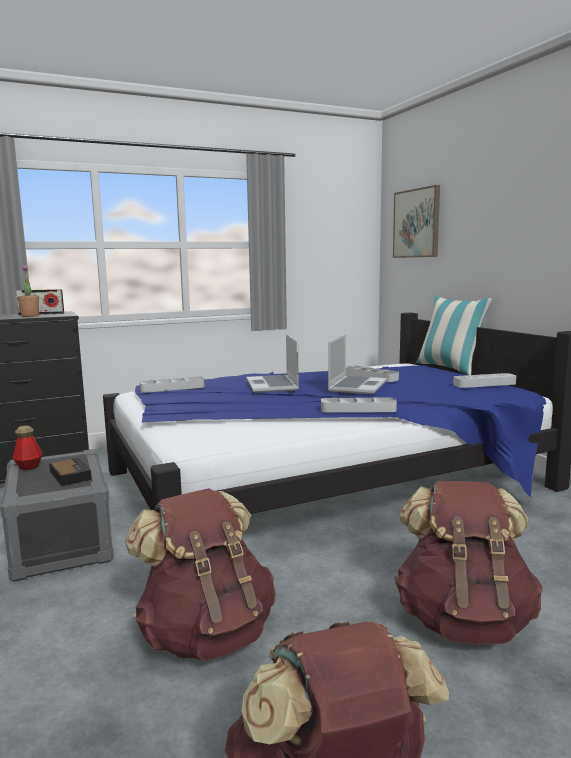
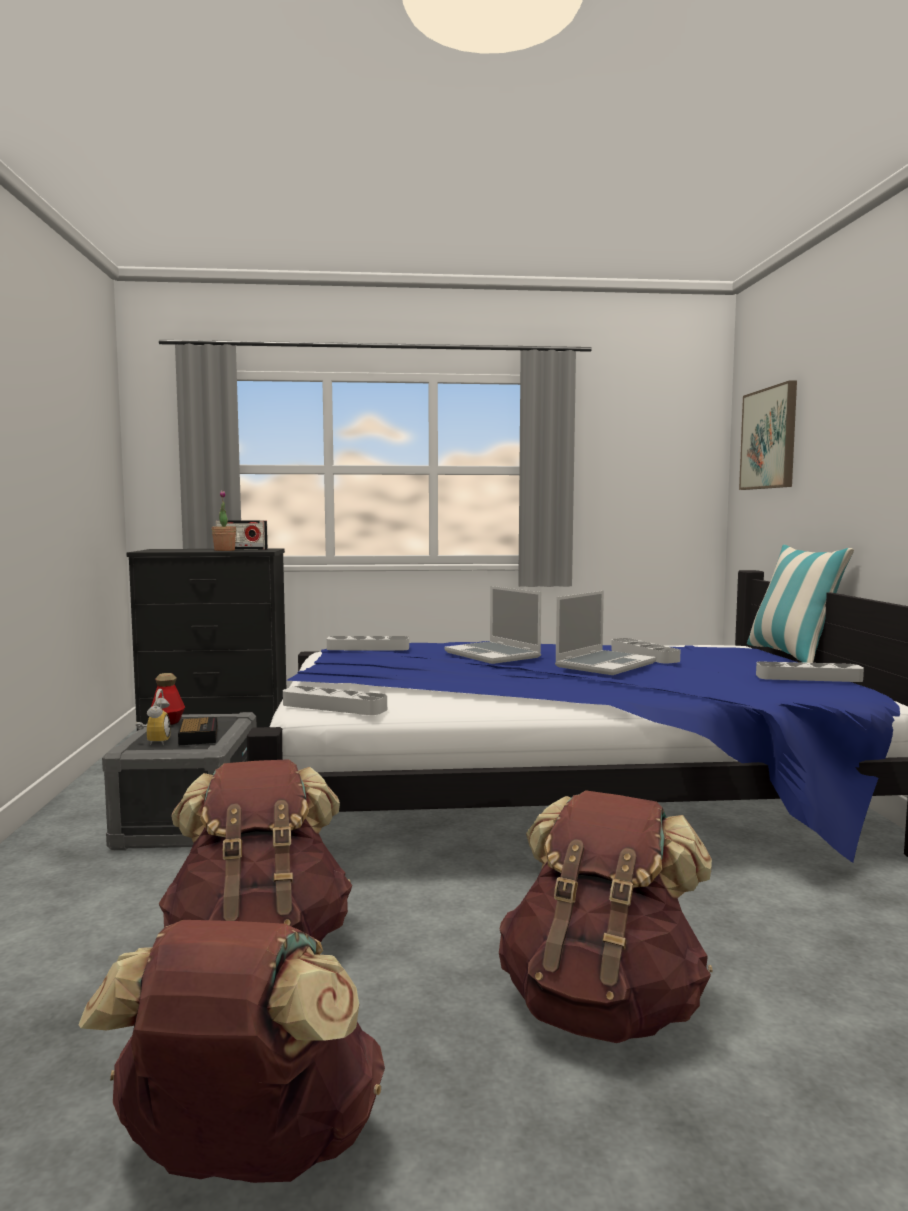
camera: 20 degrees right, 5 degrees down
laptop [247,334,299,393] -> laptop turned 45 degrees counterclockwise [444,586,541,664]
grey tray [321,398,397,413] -> grey tray moved to [283,686,387,715]
none -> alarm clock [136,689,171,745]

